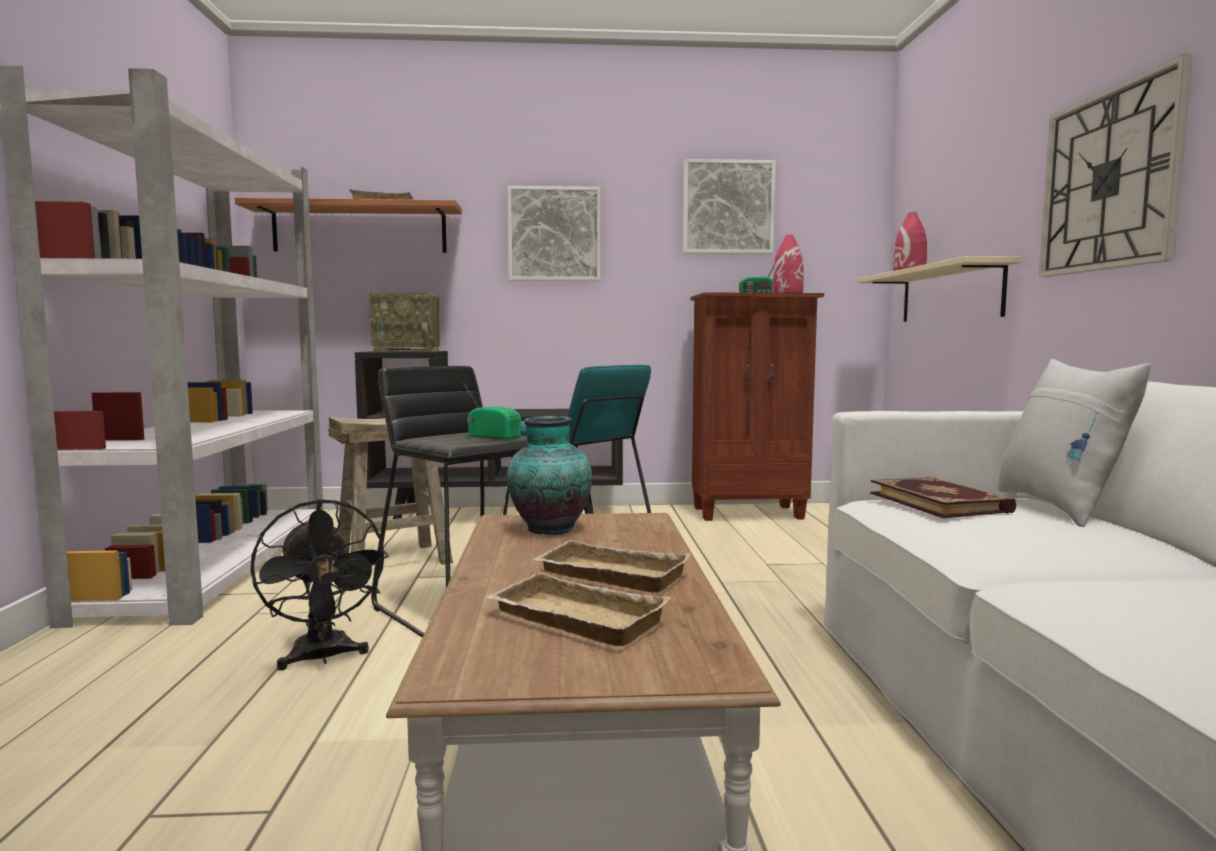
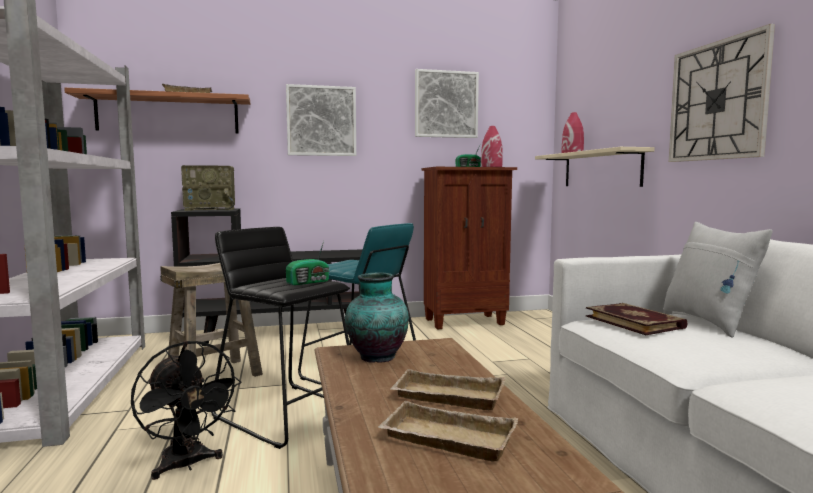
camera: 10 degrees left, 0 degrees up
radio [463,383,521,440] -> radio turned 120 degrees clockwise [286,241,329,286]

